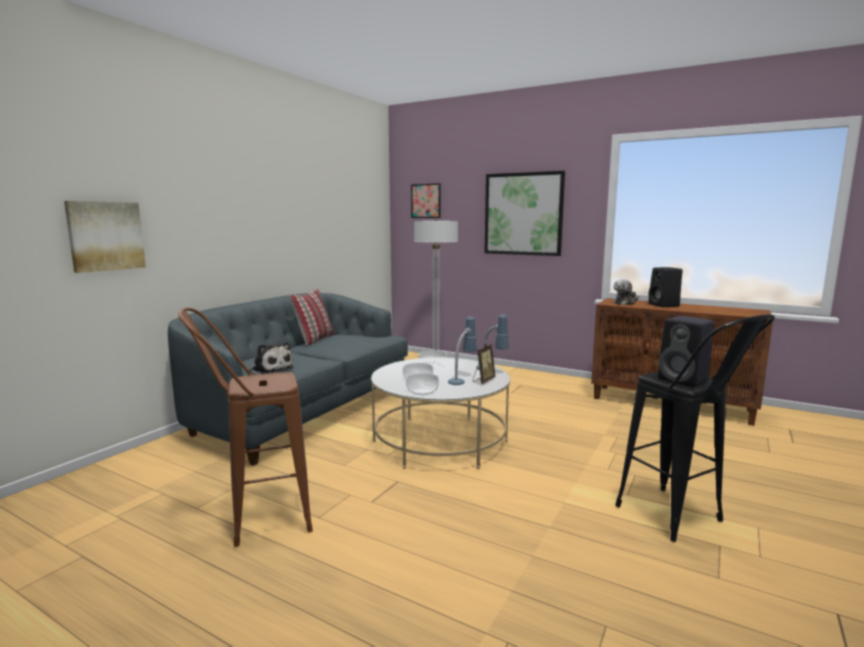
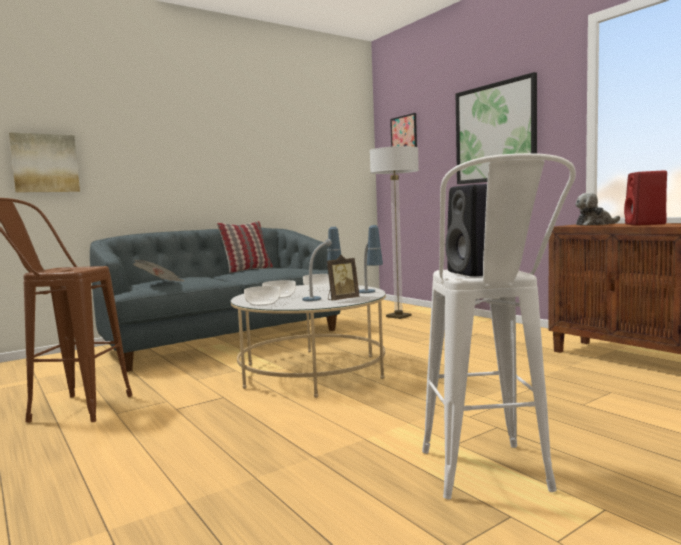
camera: 25 degrees right, 5 degrees down
plush toy [250,342,294,375] -> newspaper [133,260,185,281]
black stool [615,314,775,542] -> white stool [422,153,576,499]
black speaker [648,267,683,307] -> red speaker [624,171,667,225]

